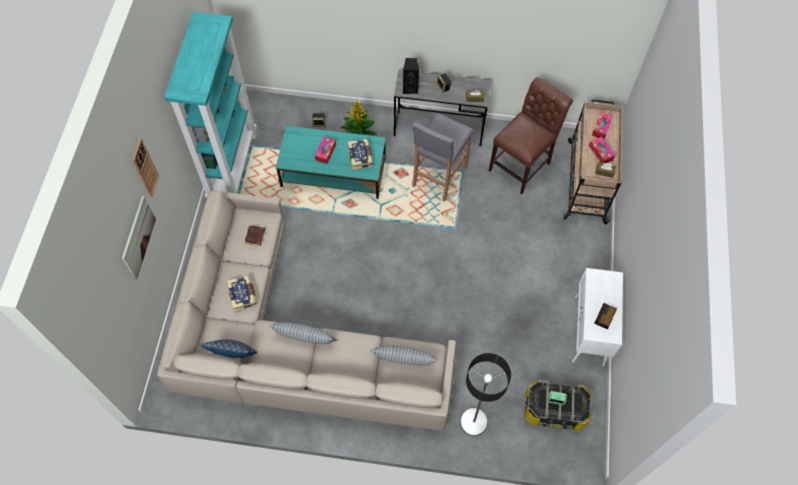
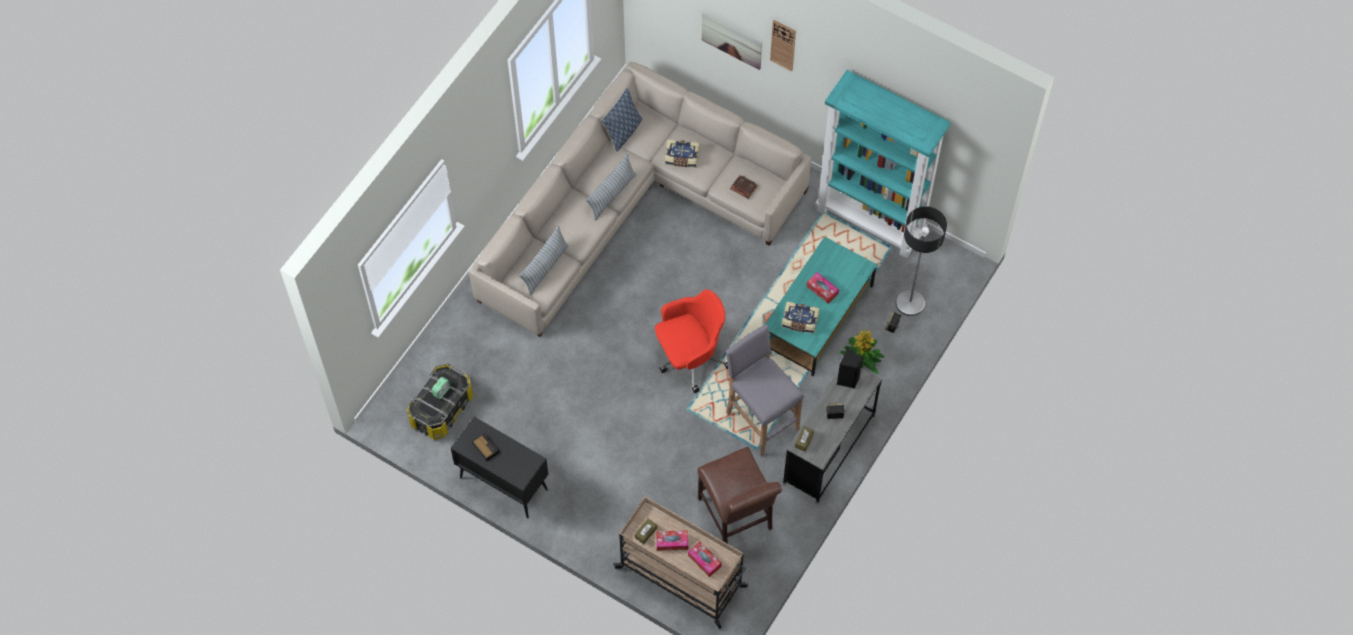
camera: 115 degrees right, 0 degrees up
floor lamp [460,353,511,436] -> floor lamp moved to [896,206,947,316]
white cabinet [572,268,623,366] -> black cabinet [451,417,548,518]
none -> red office chair [655,289,728,393]

